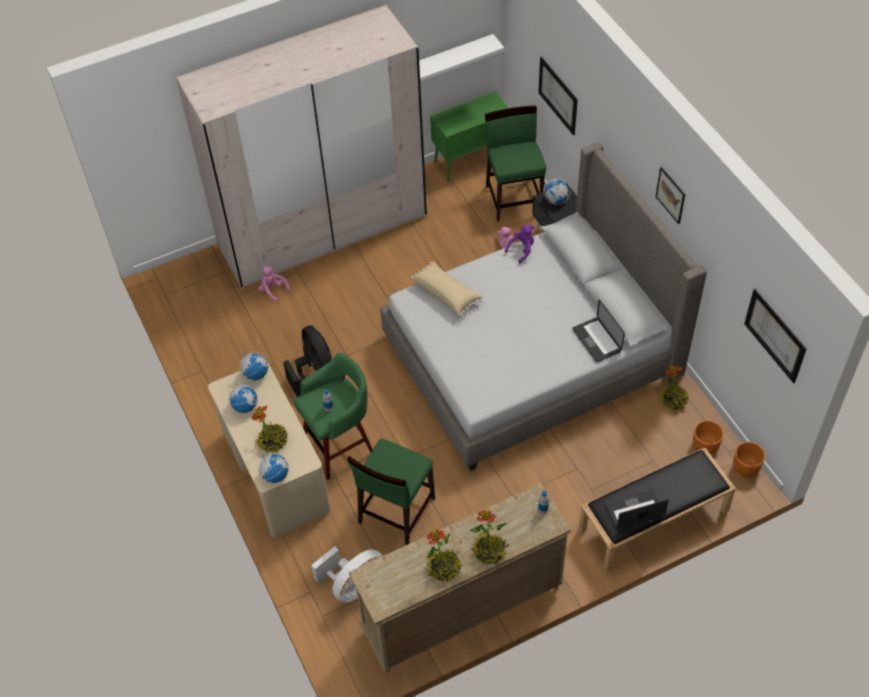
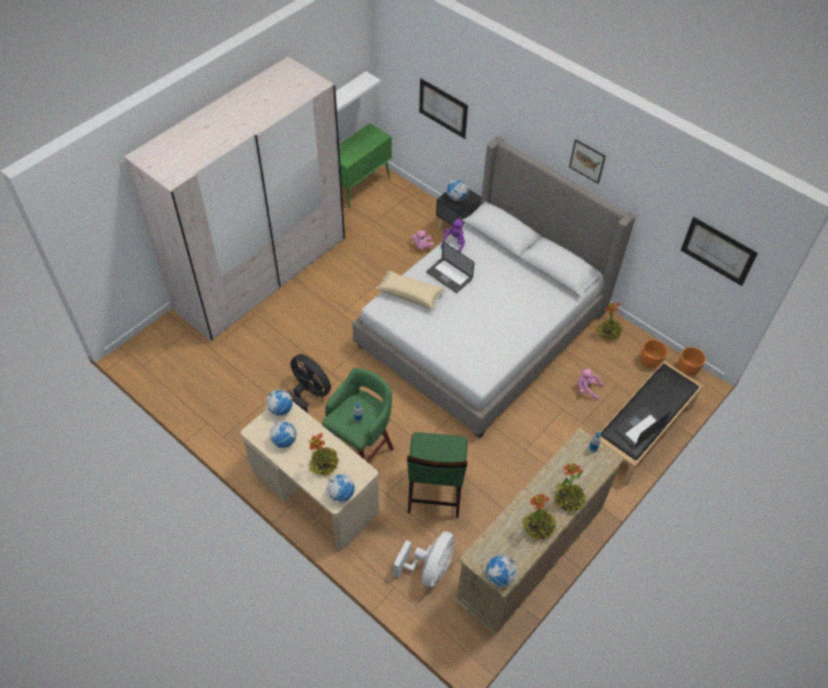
camera: 25 degrees left, 0 degrees up
pink plush toy [258,266,290,302] -> pink plush toy moved to [578,369,604,400]
green chair [485,106,546,221] -> none
laptop [572,300,625,362] -> laptop moved to [426,242,475,293]
none -> globe [486,554,517,587]

